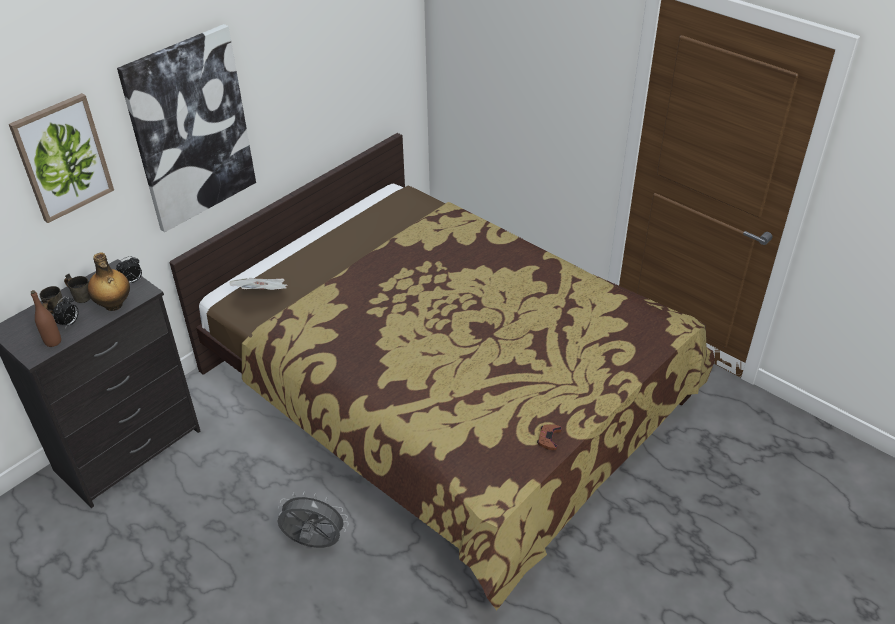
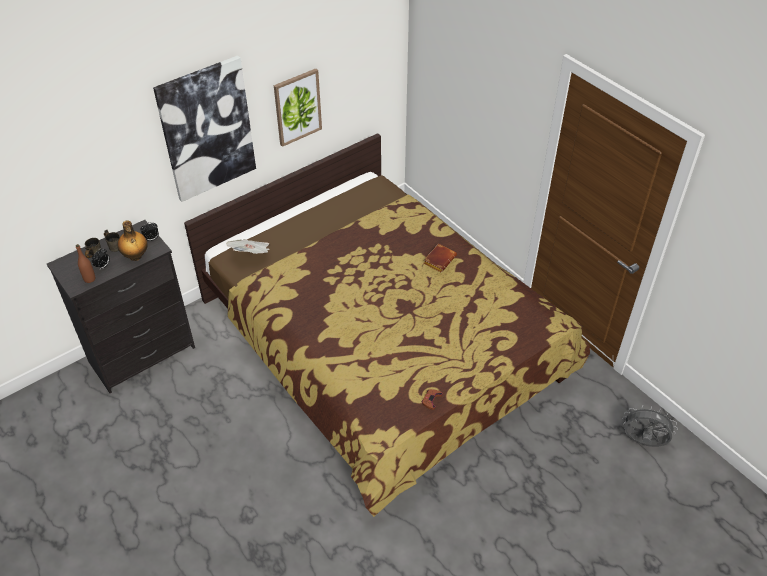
camera: 10 degrees right, 5 degrees up
picture [9,93,114,223] -> picture moved to [274,68,322,147]
grey fan [277,491,349,548] -> grey fan moved to [623,405,677,447]
none -> brown book [423,244,457,272]

